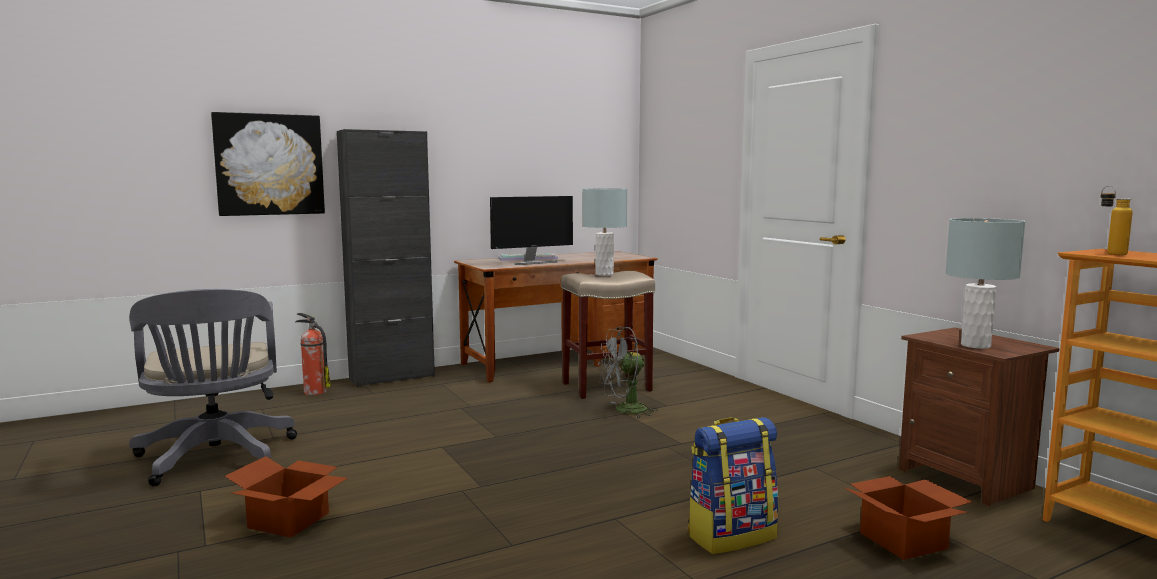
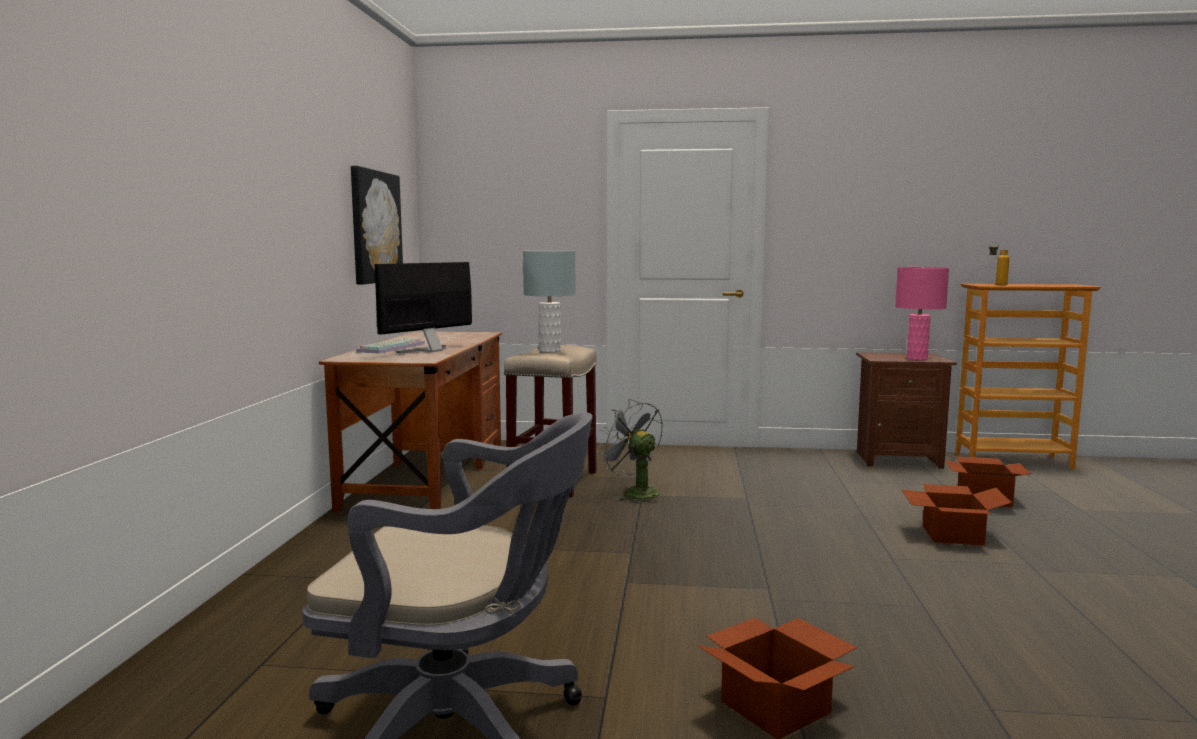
camera: 55 degrees left, 0 degrees up
picture [211,112,325,216] -> picture moved to [351,166,403,285]
fire extinguisher [295,313,331,395] -> none
black cabinet [337,129,435,387] -> none
monitor [490,196,573,265] -> monitor turned 150 degrees counterclockwise [375,262,472,353]
grey fan [598,327,659,418] -> grey fan turned 120 degrees clockwise [597,399,663,503]
backpack [688,417,779,554] -> cardboard box [902,484,1012,545]
grey table lamp [945,218,1025,349] -> pink table lamp [895,267,949,360]

